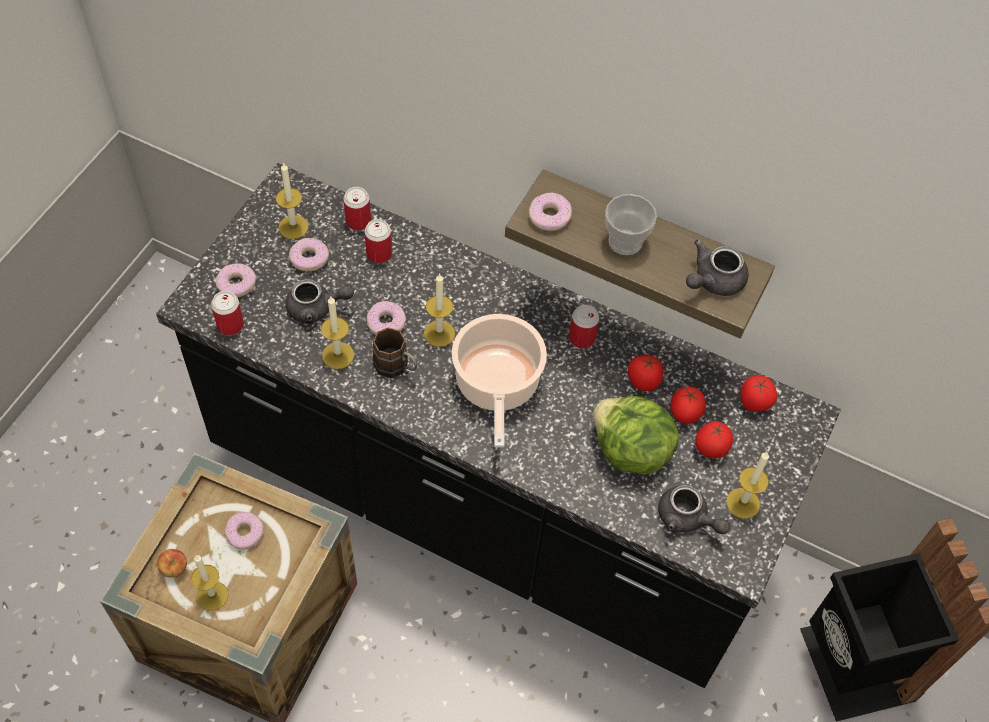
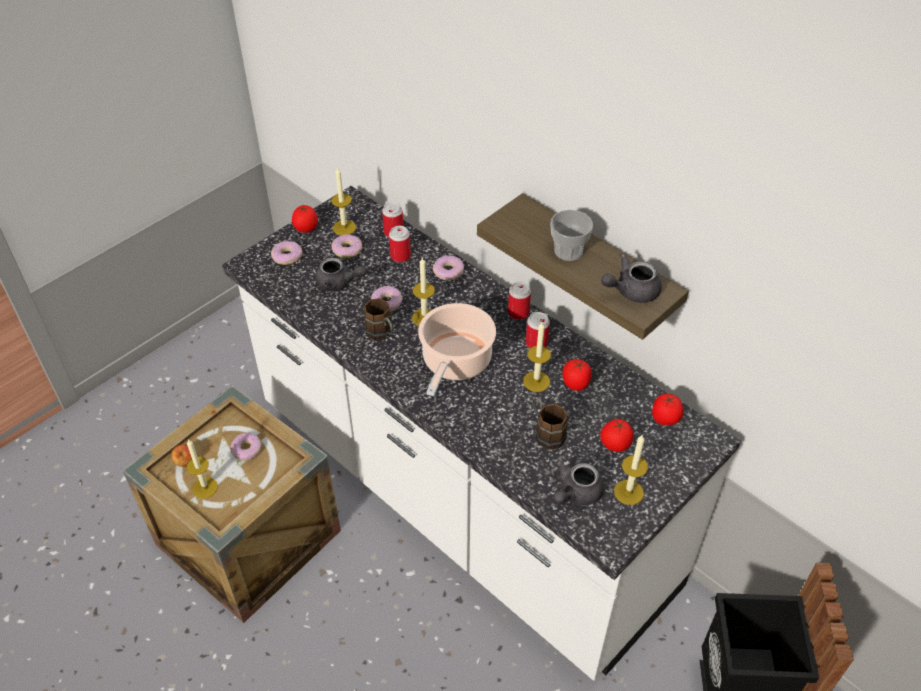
camera: 20 degrees right, 10 degrees down
black counter [156,163,841,688] -> white counter [222,186,741,681]
can [211,291,244,335] -> can moved to [508,282,531,320]
candle [321,297,354,369] -> candle moved to [523,322,551,392]
donut [528,192,572,231] -> donut moved to [433,256,464,280]
lettuce [594,396,679,475] -> brown mug [532,397,568,450]
grey teapot [658,485,730,534] -> grey teapot turned 75 degrees clockwise [553,461,604,505]
tomato [670,387,706,424] -> tomato moved to [292,204,318,233]

